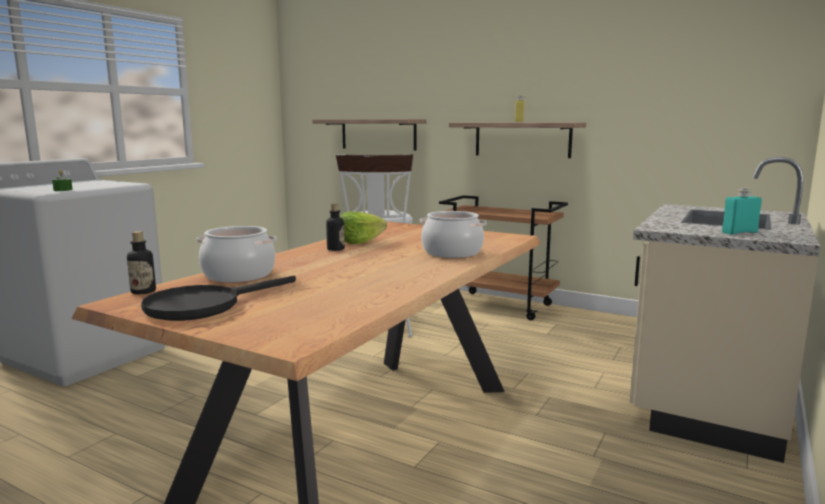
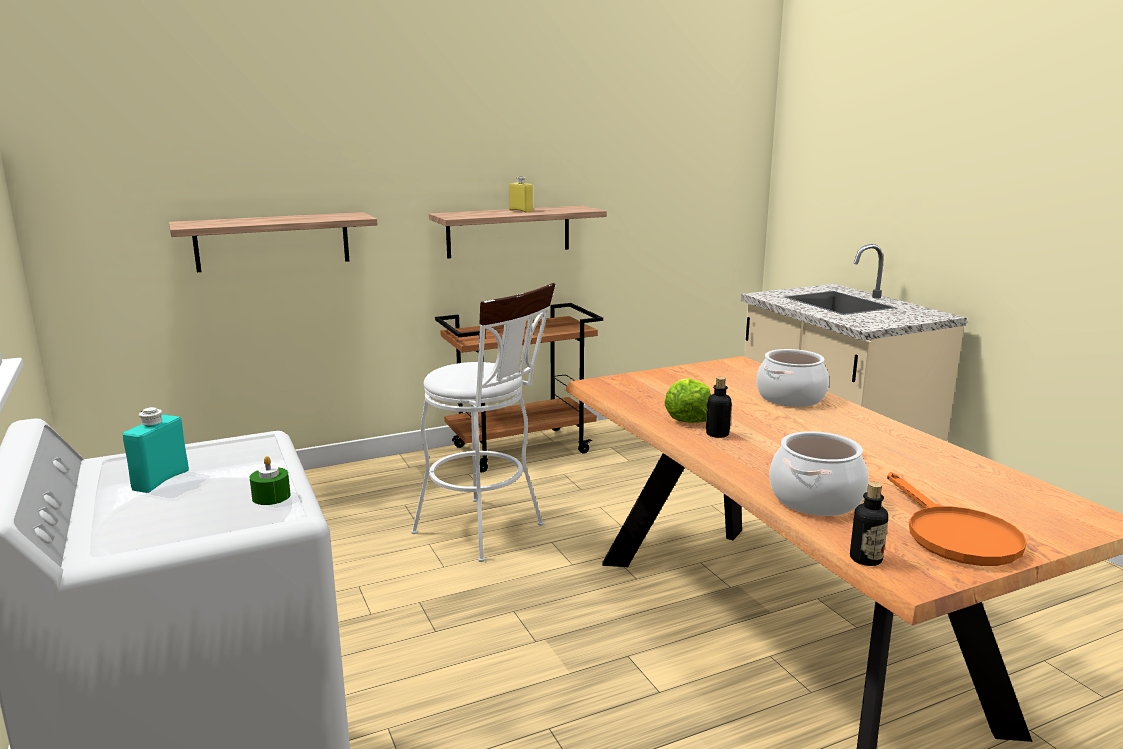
camera: 55 degrees left, 5 degrees up
black frying pan [141,276,296,321] -> orange frying pan [887,472,1027,566]
turquoise bottle [722,188,762,235] -> turquoise bottle moved to [123,407,189,493]

